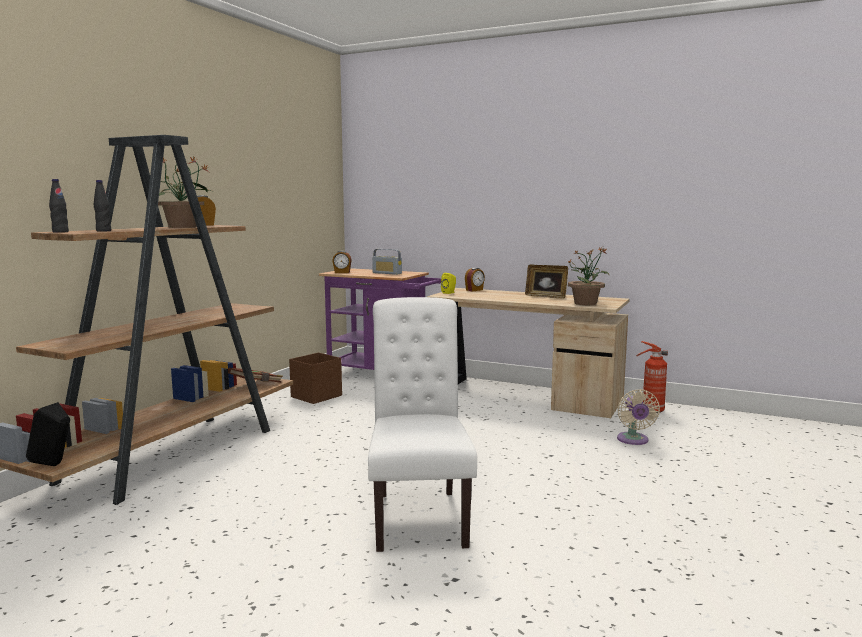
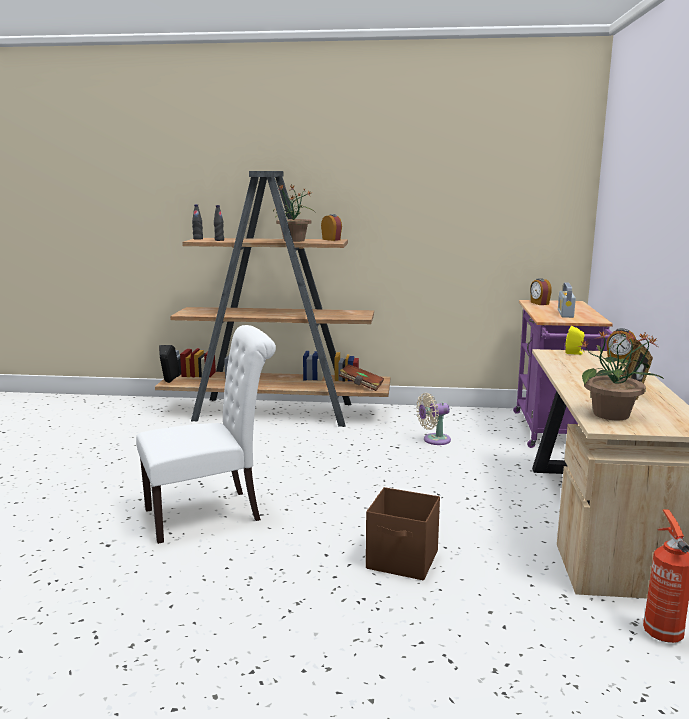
camera: 70 degrees right, 5 degrees up
brown storage box [289,353,342,404] -> brown storage box moved to [366,487,440,580]
beige fan [617,389,660,445] -> beige fan moved to [416,393,451,445]

